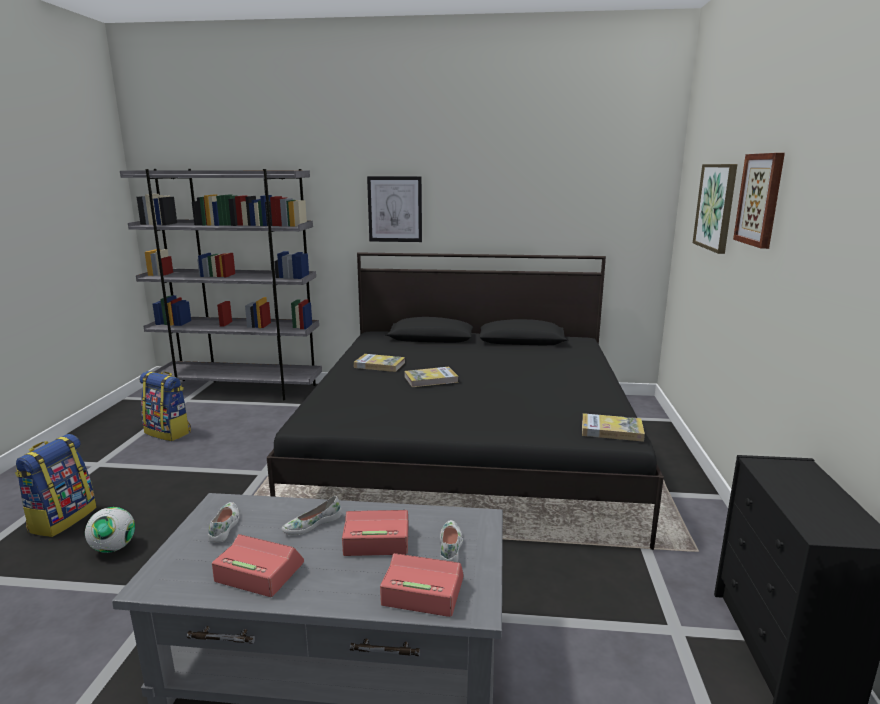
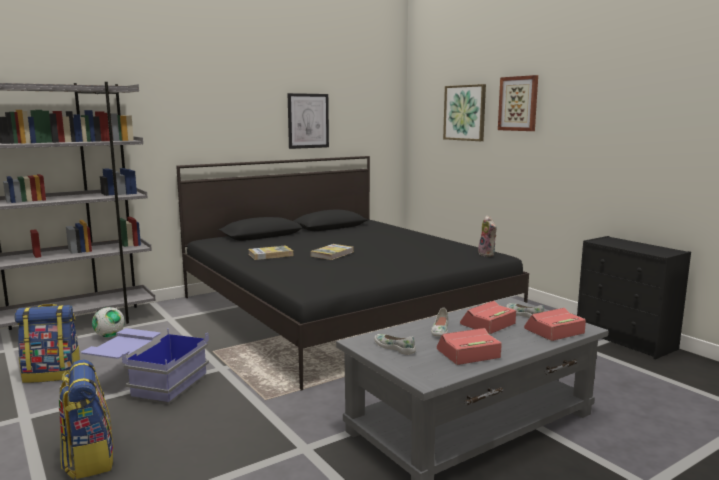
camera: 40 degrees left, 5 degrees down
football [85,507,135,553] -> football moved to [92,307,125,337]
picture [367,176,422,242] -> picture moved to [288,93,329,149]
book [582,413,645,442] -> plush toy [478,216,496,256]
none -> blue storage box [81,328,209,404]

